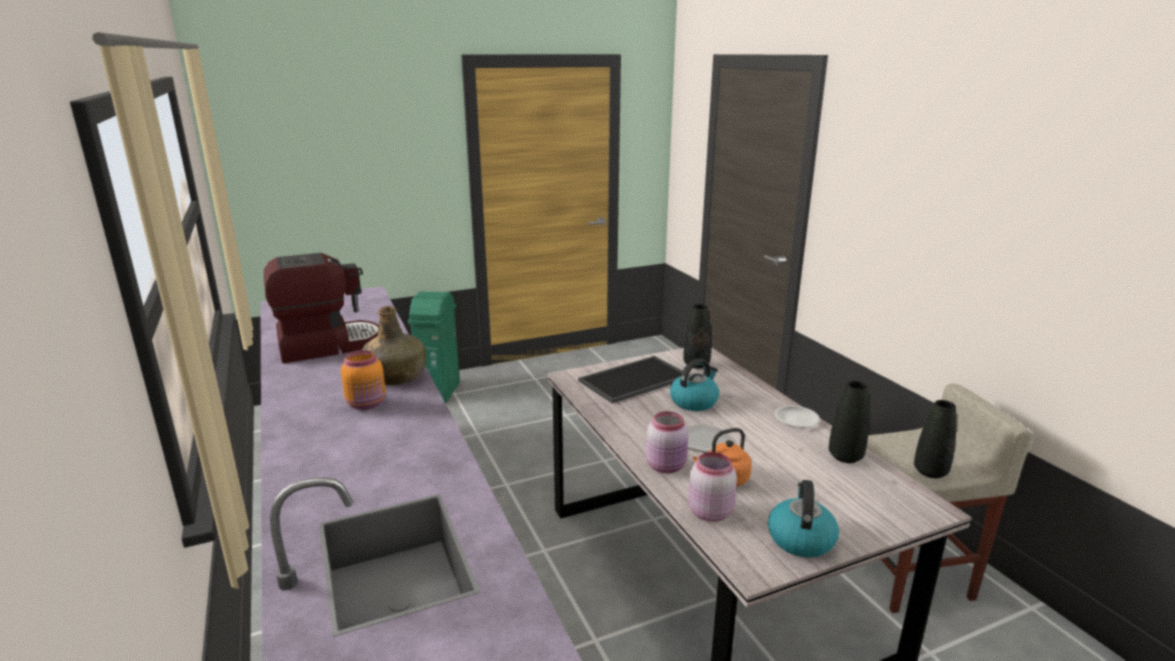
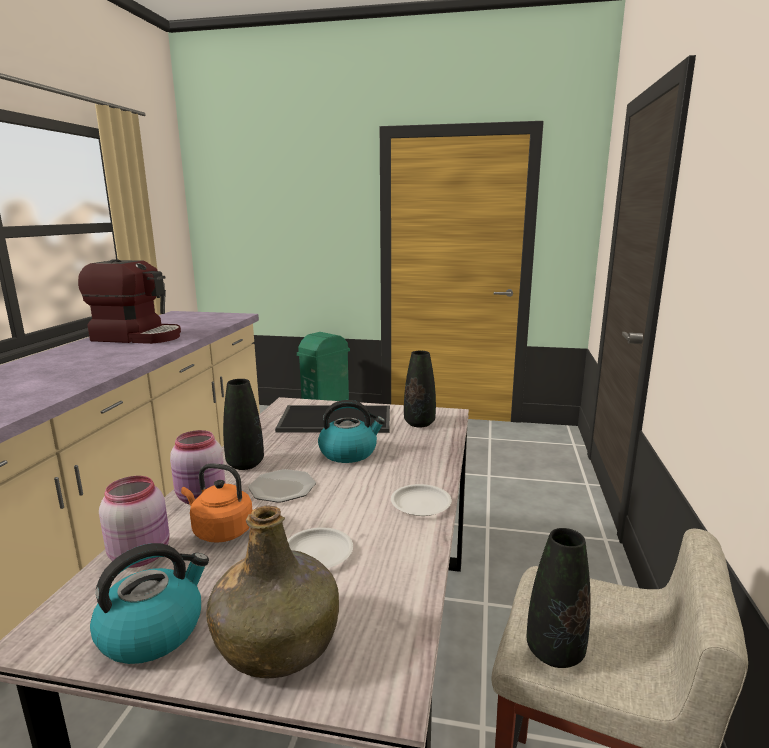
camera: 35 degrees right, 5 degrees down
orange jar [341,350,386,410] -> none
green bottle [362,306,426,385] -> green bottle moved to [207,505,339,679]
black vase [829,381,869,463] -> black vase moved to [223,379,264,470]
none -> white plate [287,527,353,568]

